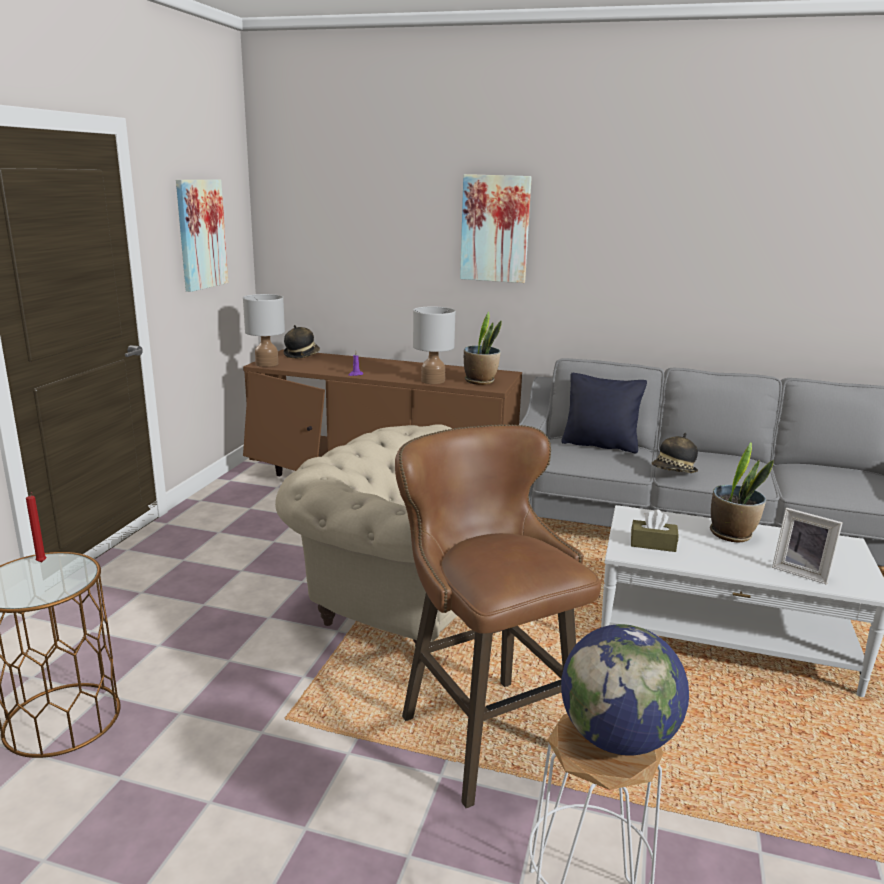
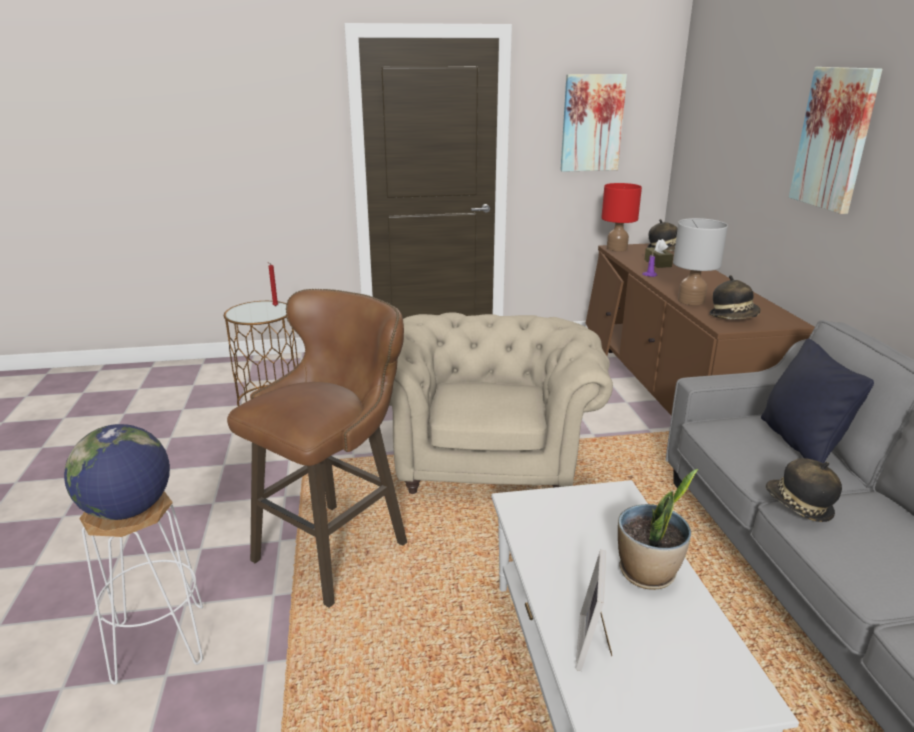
camera: 65 degrees right, 5 degrees up
grey table lamp [243,294,285,367] -> red table lamp [601,183,642,252]
potted plant [464,312,502,385] -> hat [709,275,761,319]
brown tissue box [631,509,679,552] -> brown tissue box moved to [644,239,673,268]

